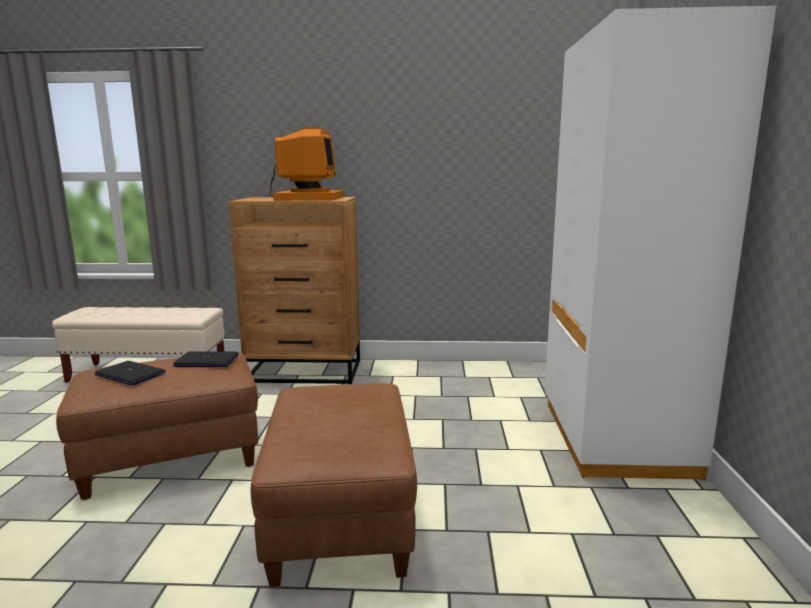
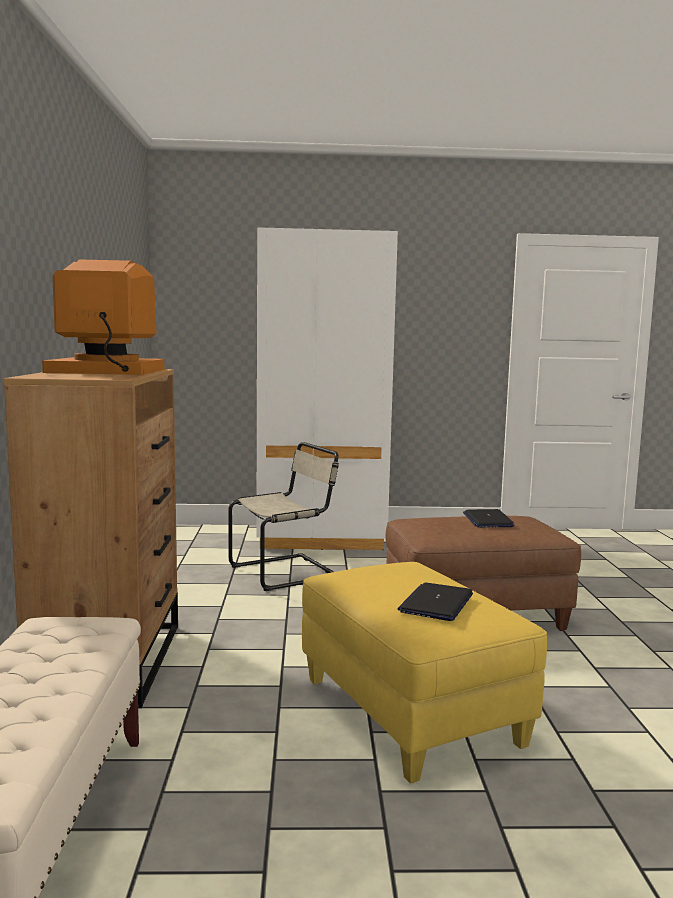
camera: 95 degrees left, 5 degrees down
brown ottoman [56,352,258,500] -> yellow ottoman [302,562,547,783]
laptop [173,351,239,367] -> laptop moved to [463,509,515,527]
none -> beige chair [228,442,339,591]

